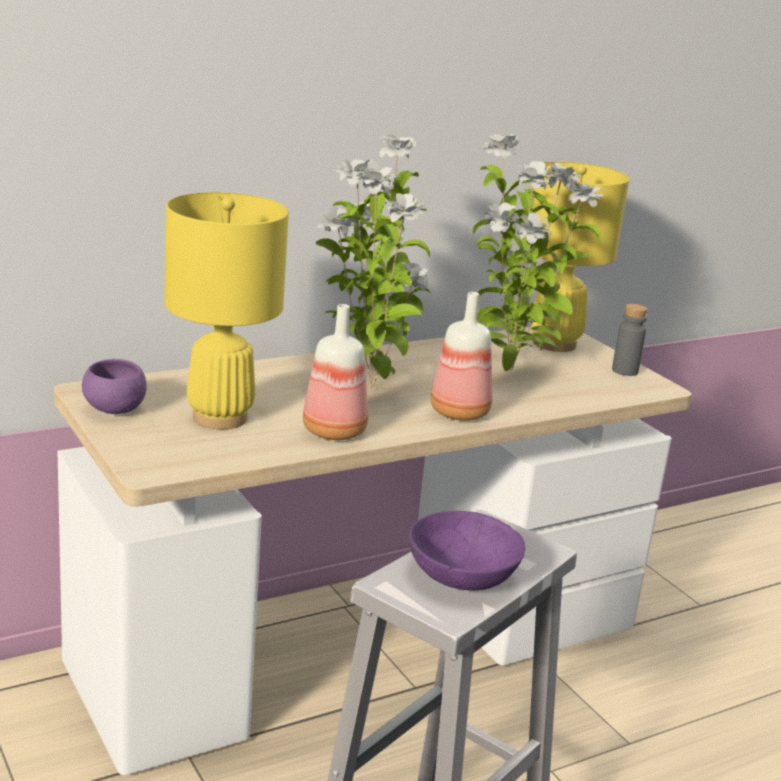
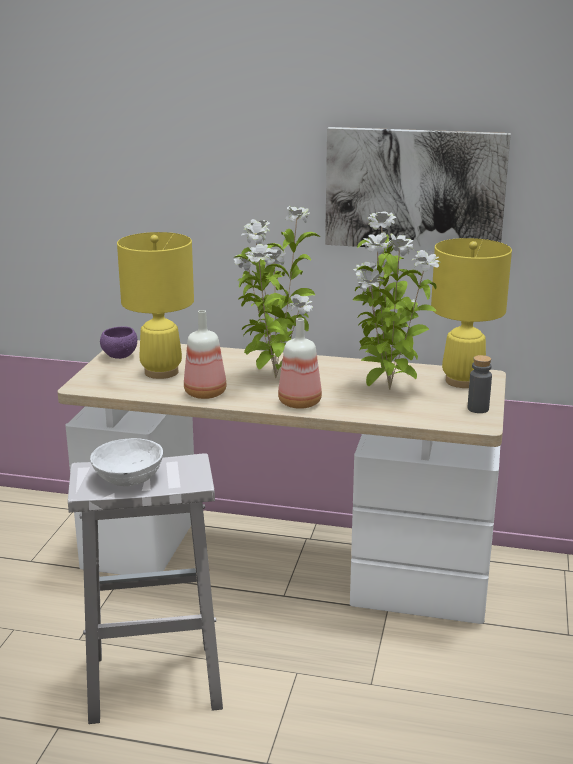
camera: 45 degrees right, 0 degrees up
purple bowl [409,511,525,590] -> white bowl [90,438,163,486]
none -> picture [325,127,511,251]

